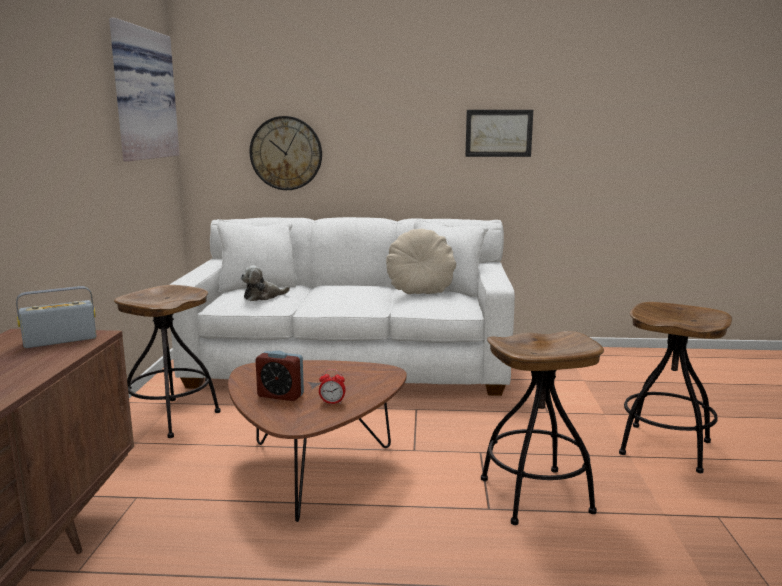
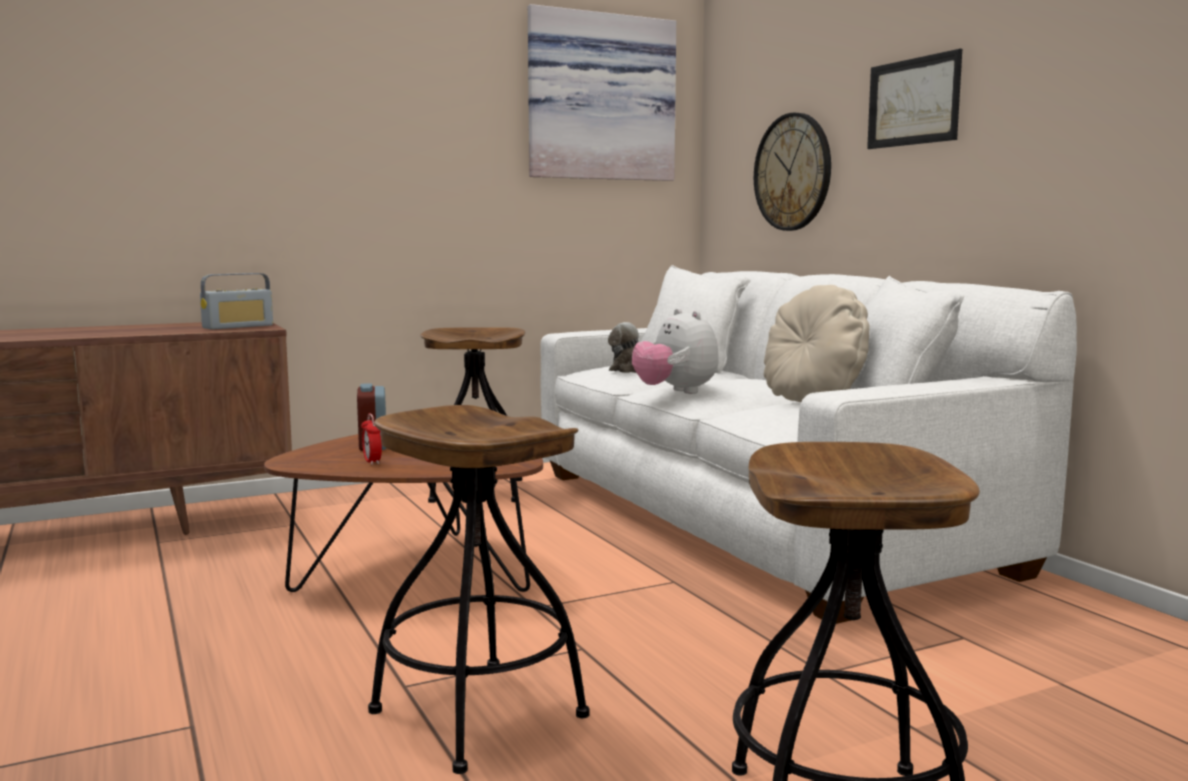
camera: 60 degrees right, 5 degrees down
radio [16,286,96,348] -> radio turned 105 degrees clockwise [200,273,273,330]
picture [465,110,533,157] -> picture moved to [867,49,962,149]
none -> plush toy [632,308,719,394]

